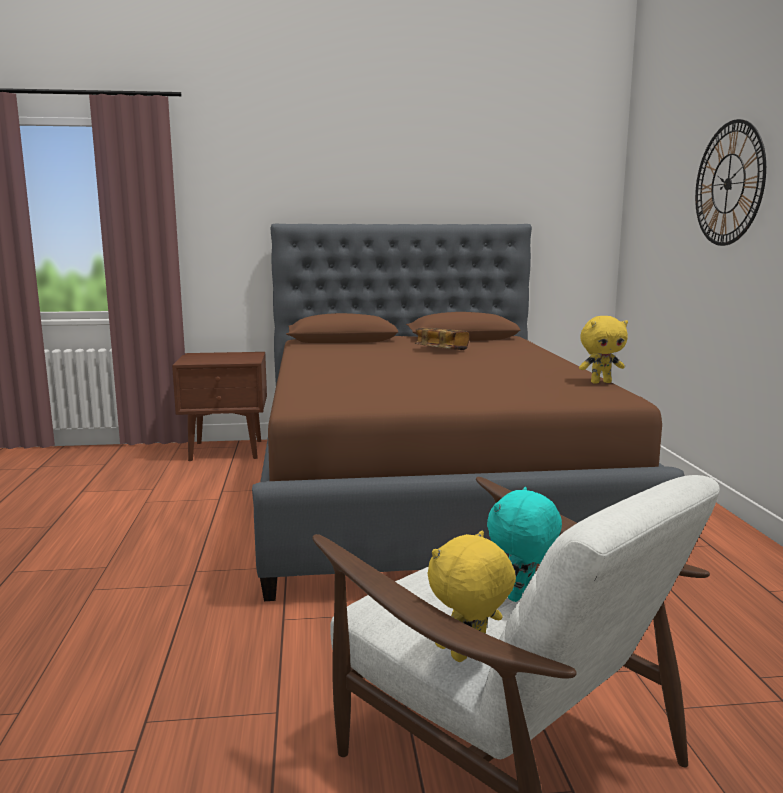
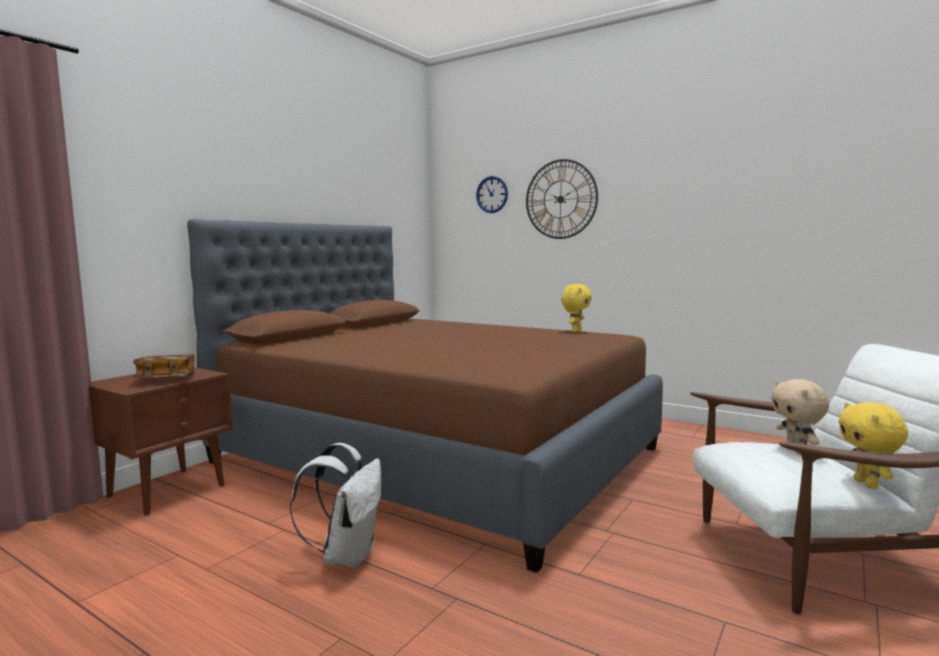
camera: 50 degrees left, 5 degrees down
book [415,328,469,350] -> book moved to [133,354,194,378]
turquoise plush toy [487,487,562,602] -> beige plush toy [771,379,829,455]
none -> white backpack [290,443,381,568]
none -> wall clock [476,176,508,213]

